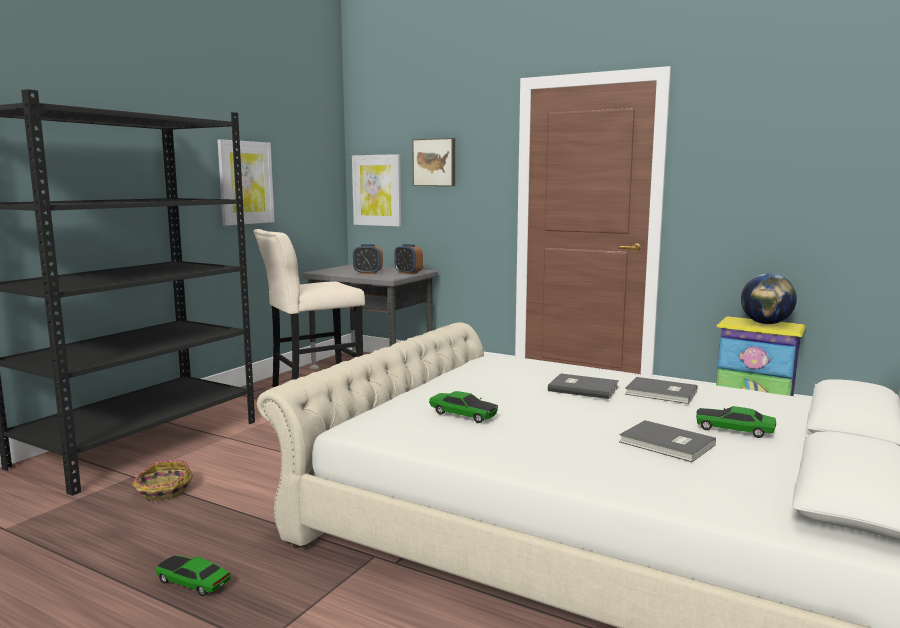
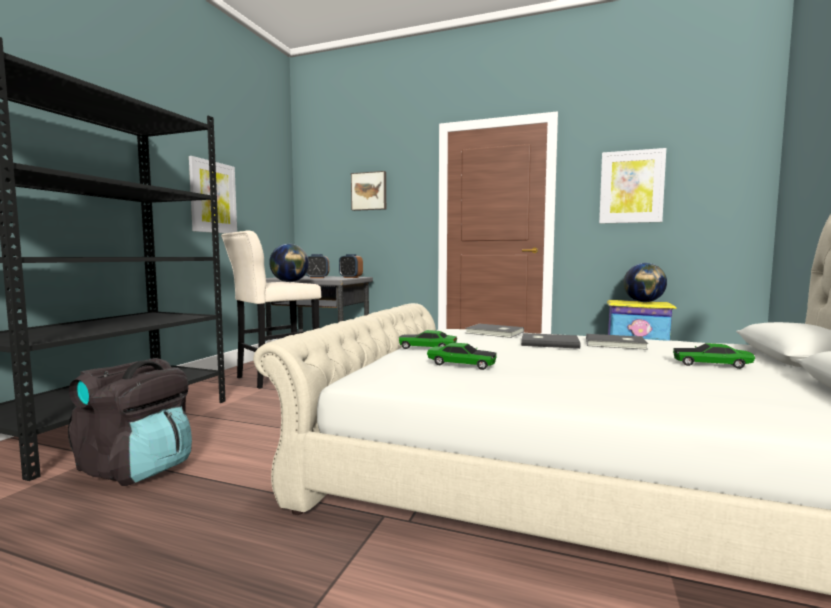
camera: 10 degrees left, 5 degrees down
basket [132,460,193,501] -> black backpack [68,358,192,486]
toy car [156,555,231,596] -> toy car moved to [399,330,457,349]
picture [352,154,401,226] -> picture moved to [599,148,666,224]
grey book [619,420,716,462] -> grey book moved to [466,324,524,338]
none -> globe [269,244,309,282]

